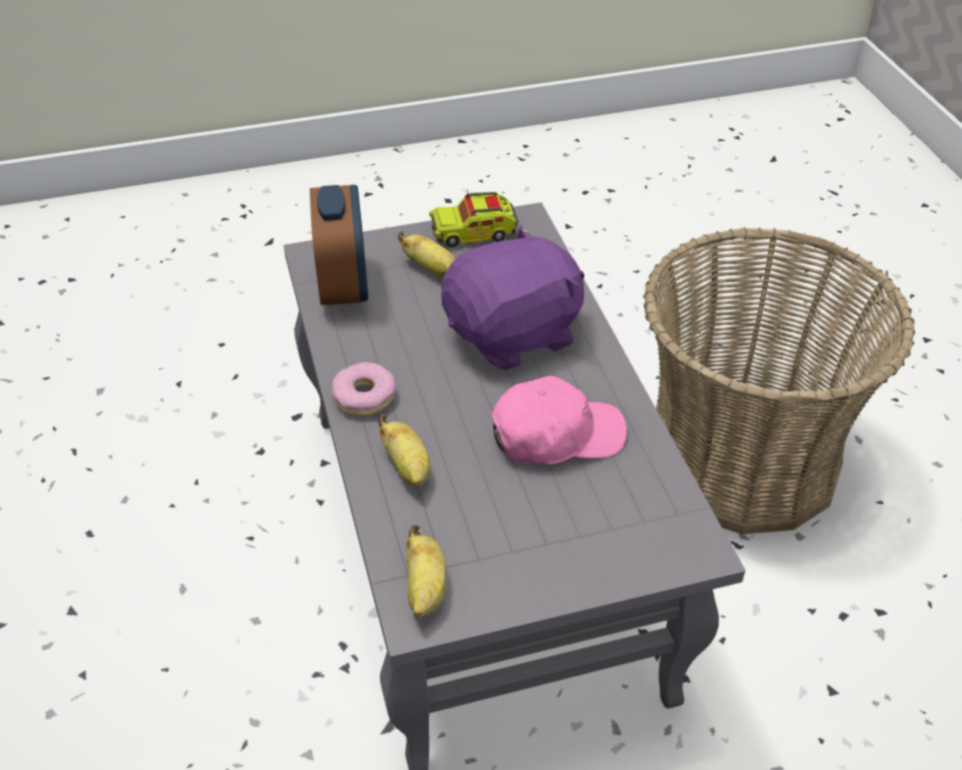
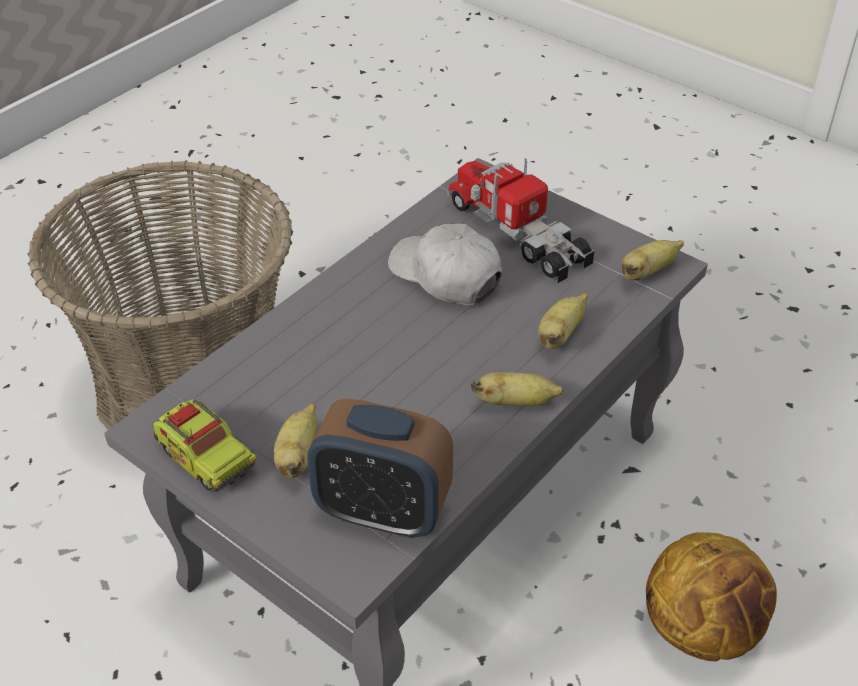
camera: 125 degrees left, 0 degrees up
alarm clock [310,185,368,305] -> alarm clock turned 120 degrees counterclockwise [307,398,453,538]
donut [332,362,395,416] -> banana [471,372,563,406]
purple plush toy [441,225,584,370] -> none
pink cap [491,376,627,465] -> white cap [388,224,502,305]
none -> toy truck [447,158,595,283]
none -> basketball [646,532,777,661]

